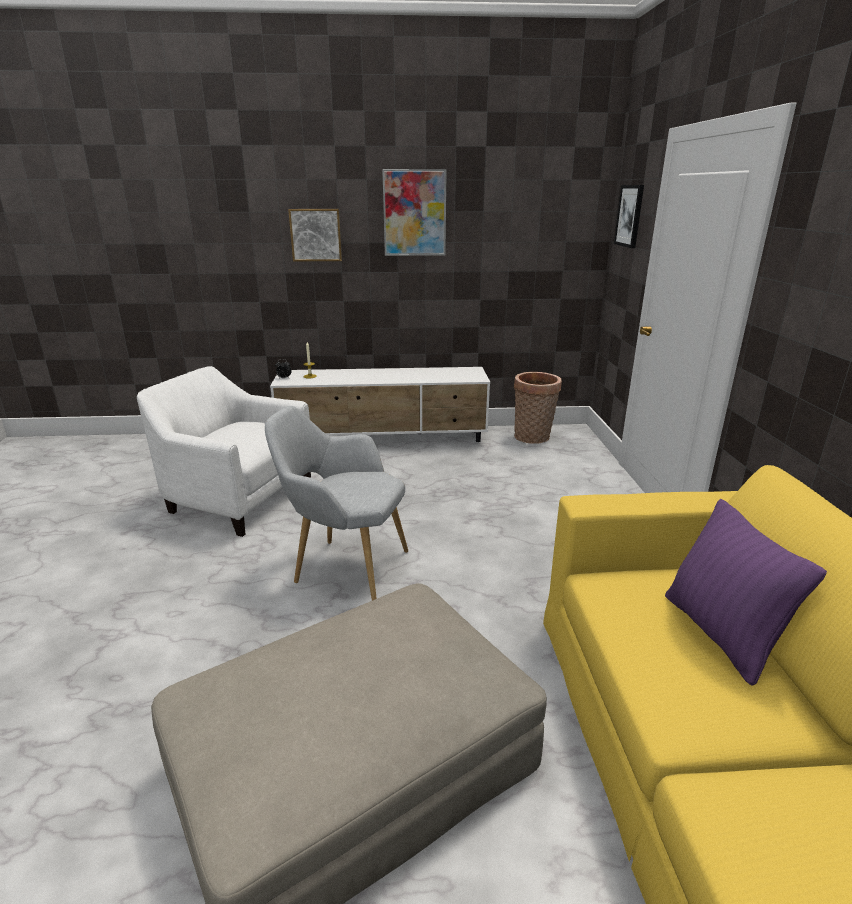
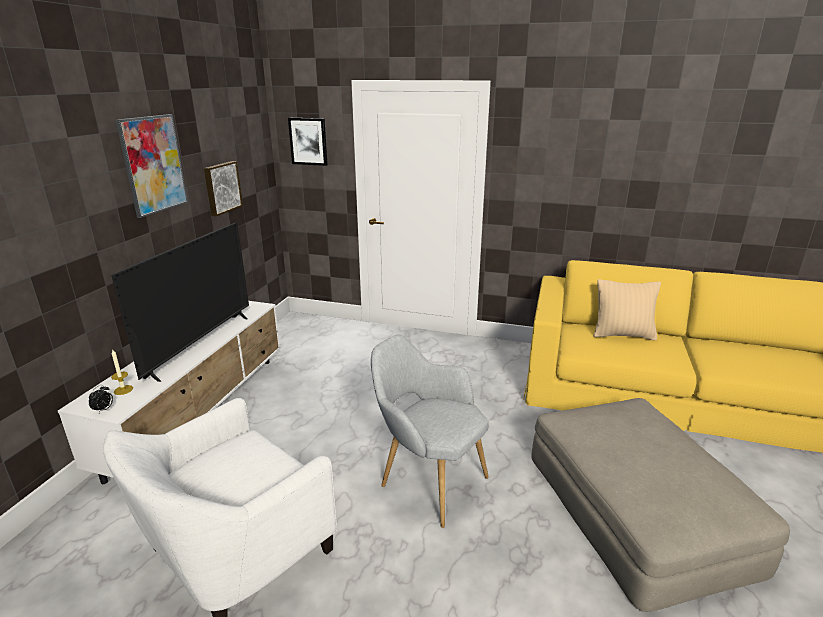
camera: 70 degrees left, 0 degrees up
grey armchair [265,406,408,601] -> grey armchair turned 90 degrees clockwise [371,334,489,528]
picture [288,209,342,262] -> picture moved to [204,161,243,216]
basket [514,372,562,444] -> none
purple pillow [665,498,827,686] -> beige pillow [593,279,661,340]
none -> television [111,222,249,382]

